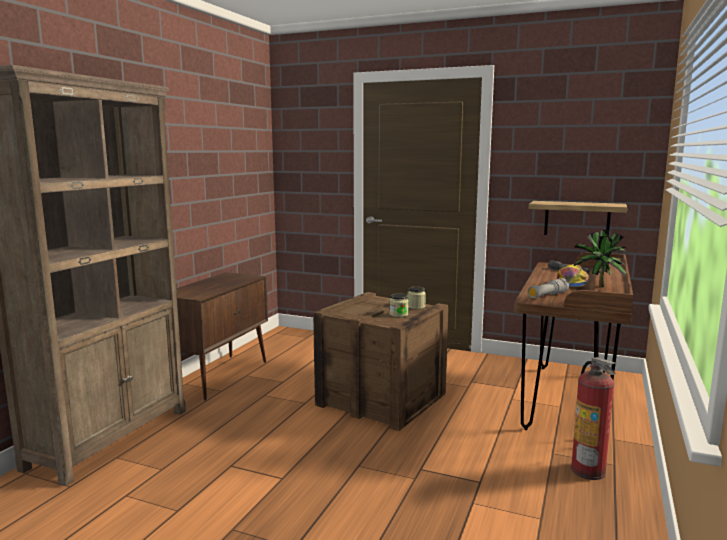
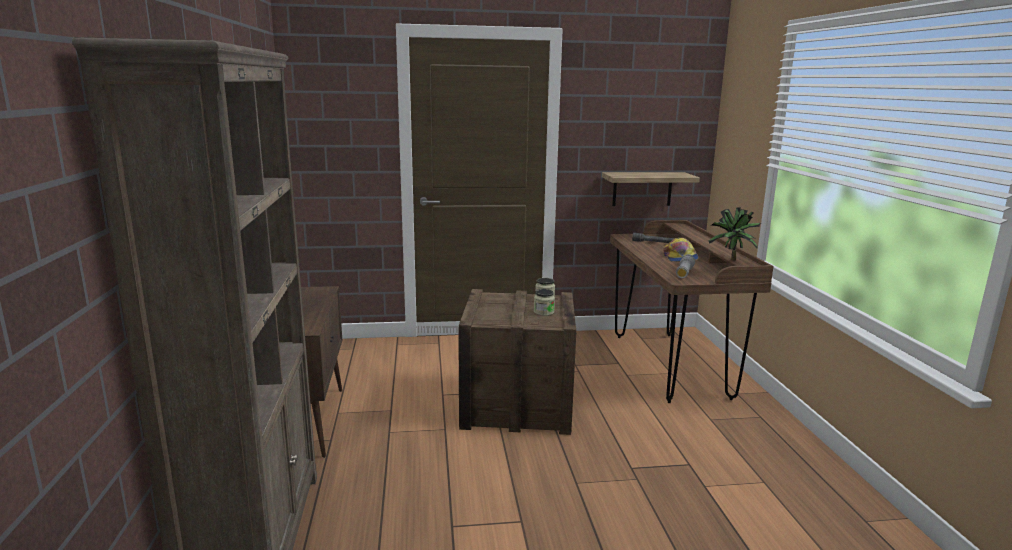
camera: 30 degrees left, 5 degrees up
fire extinguisher [571,357,617,480] -> none

